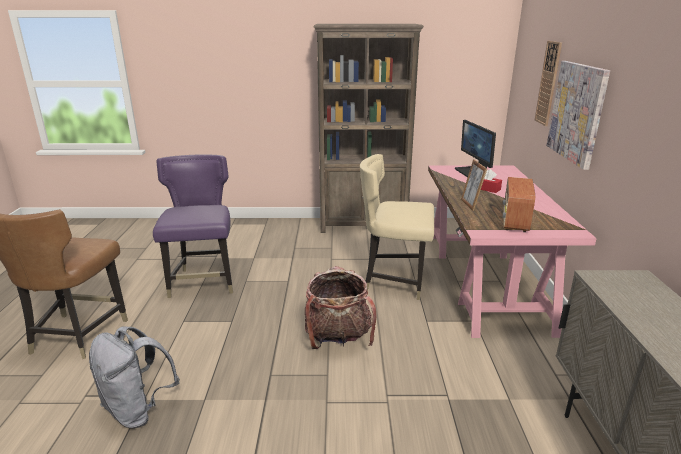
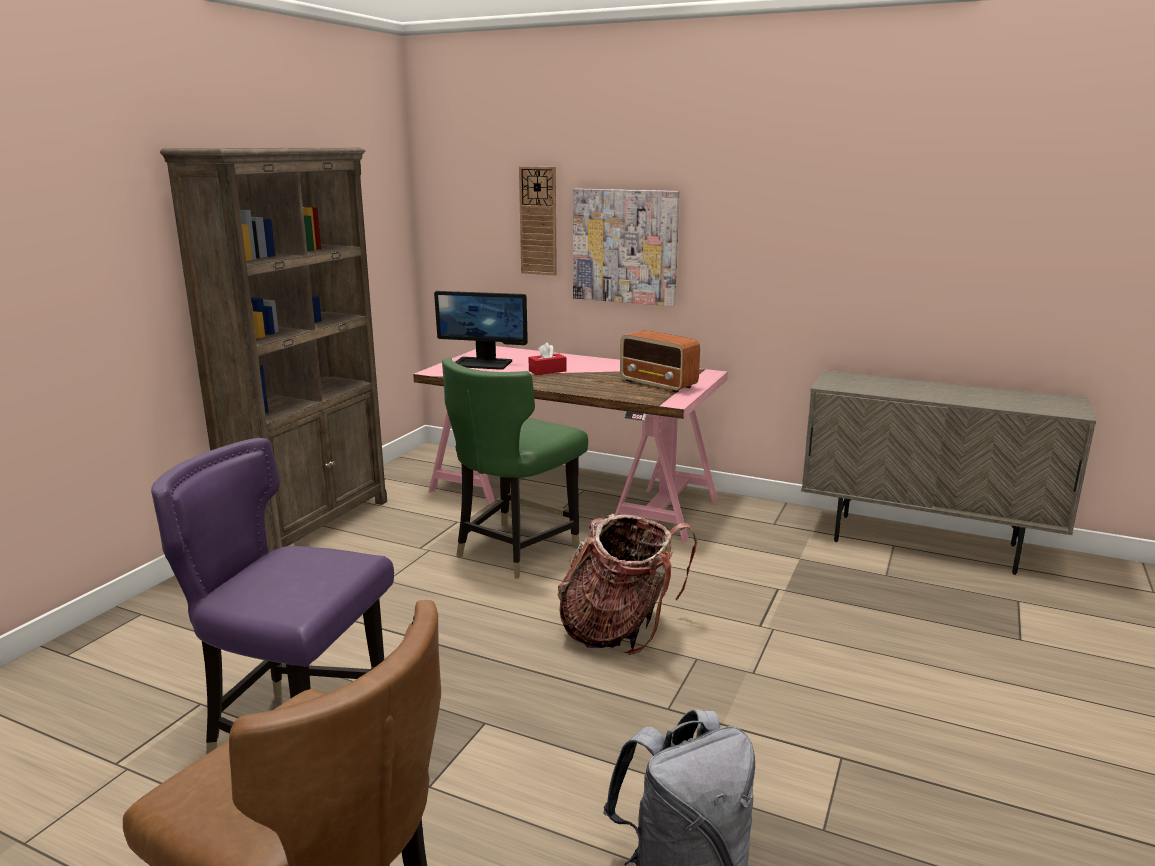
camera: 65 degrees left, 5 degrees down
beige chair [360,154,434,300] -> green chair [442,357,588,579]
picture frame [461,159,487,211] -> none

